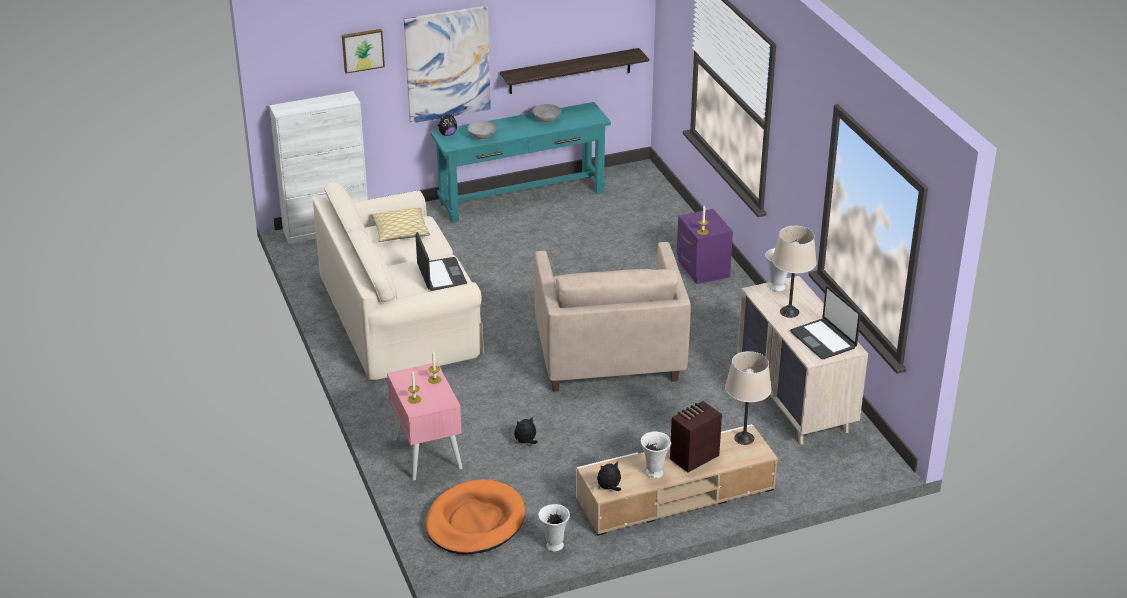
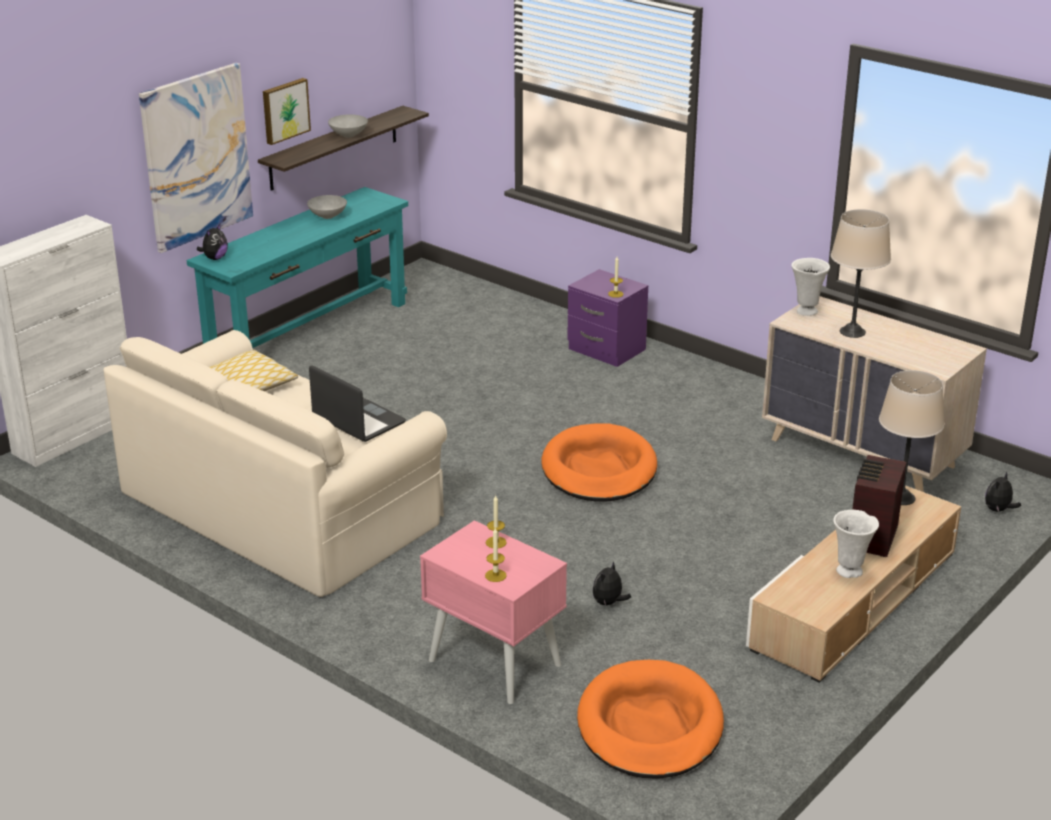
camera: 30 degrees left, 5 degrees down
picture [342,29,385,74] -> picture moved to [263,78,311,145]
grey bowl [467,120,497,139] -> grey bowl moved to [328,114,368,137]
beige armchair [535,242,691,392] -> orange dog bed [542,423,657,502]
white vase [538,504,570,551] -> none
plush toy [597,461,621,491] -> plush toy moved to [985,472,1021,512]
laptop [790,286,861,359] -> none

